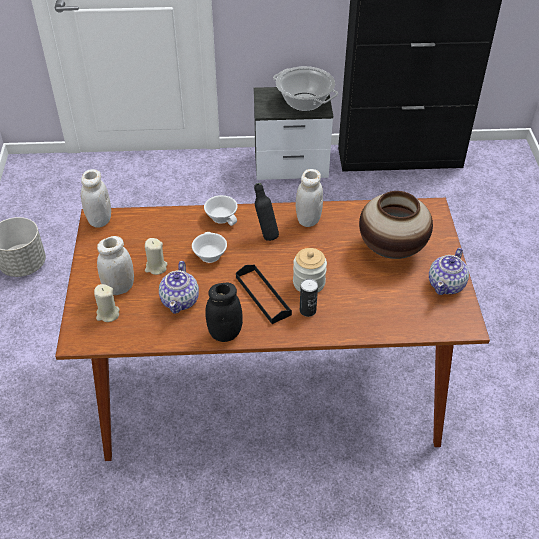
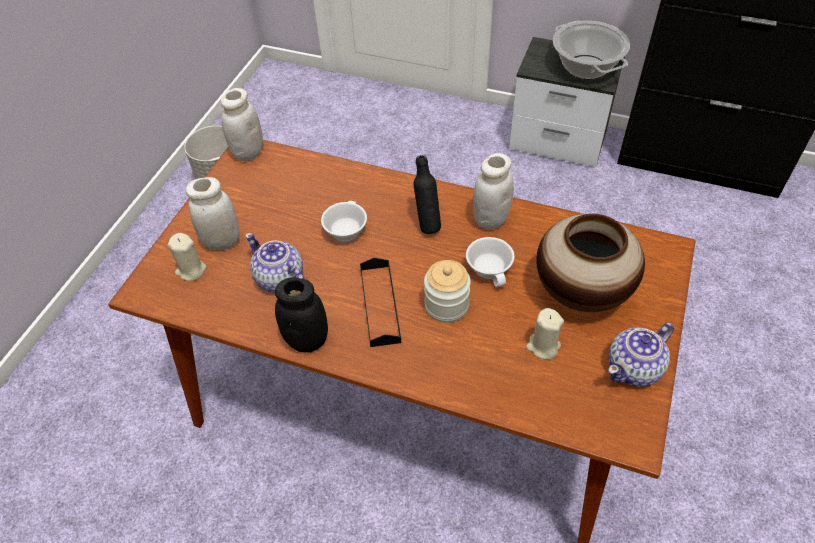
camera: 25 degrees right, 5 degrees up
beige candle [145,238,167,275] -> beige candle moved to [526,308,564,359]
teapot [159,261,199,314] -> teapot turned 105 degrees clockwise [245,233,305,292]
white cup [204,195,238,226] -> white cup moved to [466,237,515,287]
can [300,279,318,317] -> none

